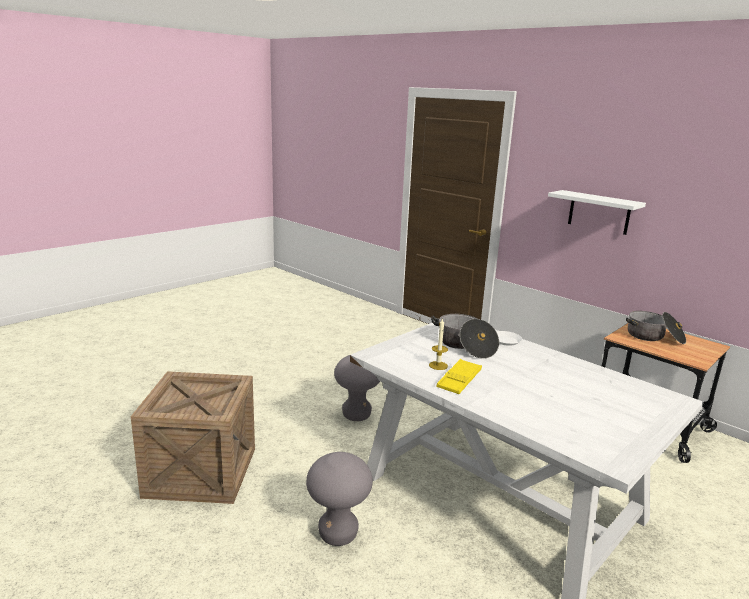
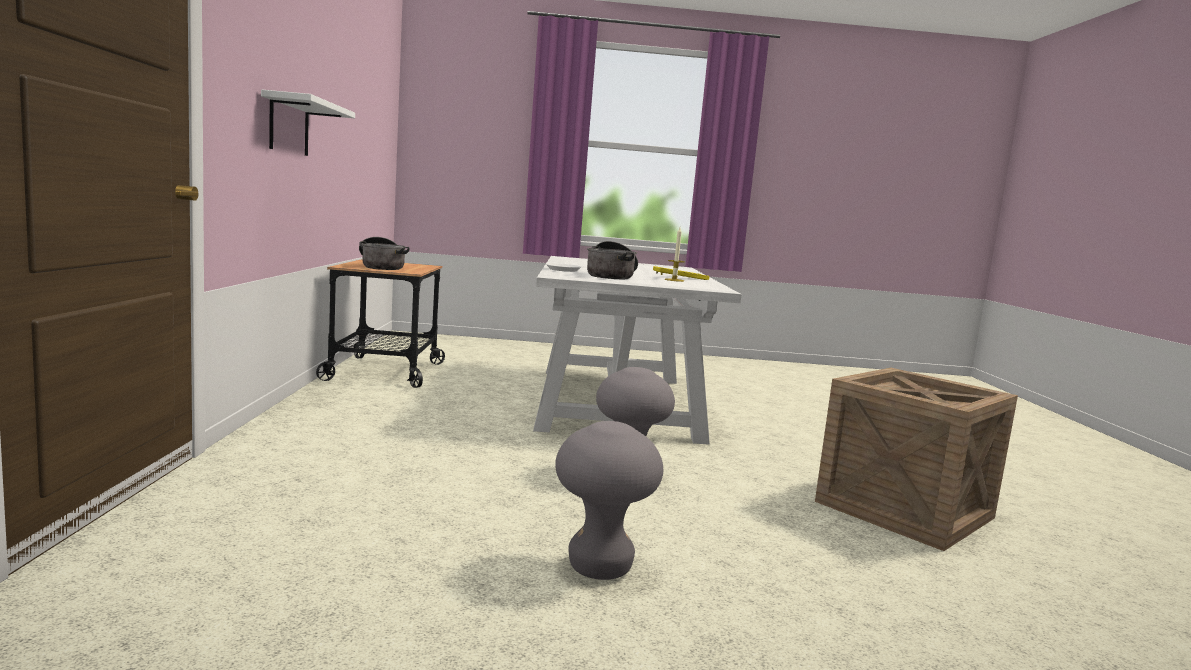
camera: 135 degrees left, 10 degrees down
grey stool [306,452,373,546] -> grey stool moved to [555,421,663,580]

